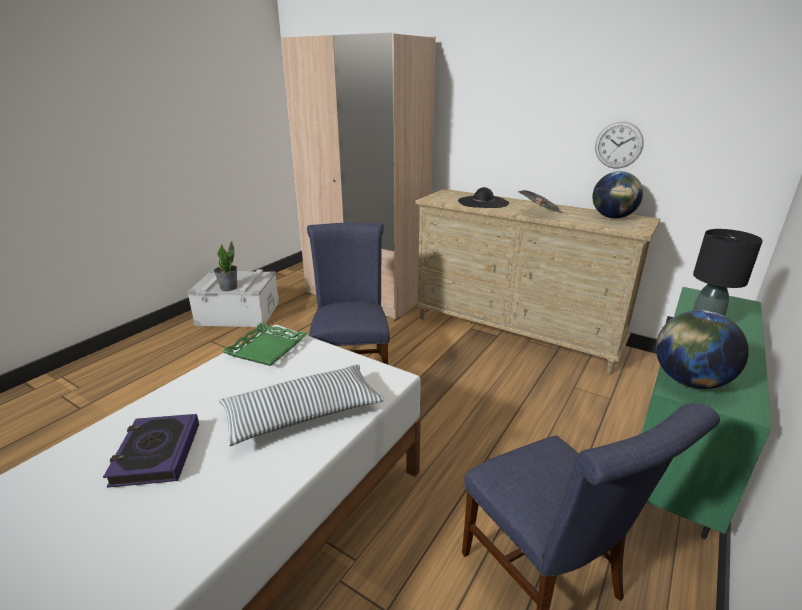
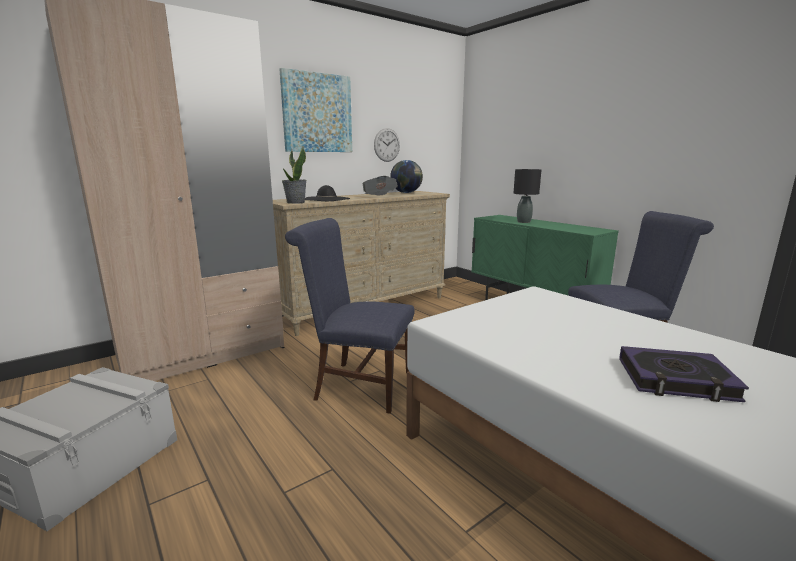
camera: 70 degrees left, 10 degrees down
potted plant [214,241,237,291] -> potted plant moved to [282,147,307,204]
pillow [219,364,384,446] -> none
green tray [221,323,307,366] -> none
globe [656,310,749,389] -> none
none -> picture [279,68,352,152]

